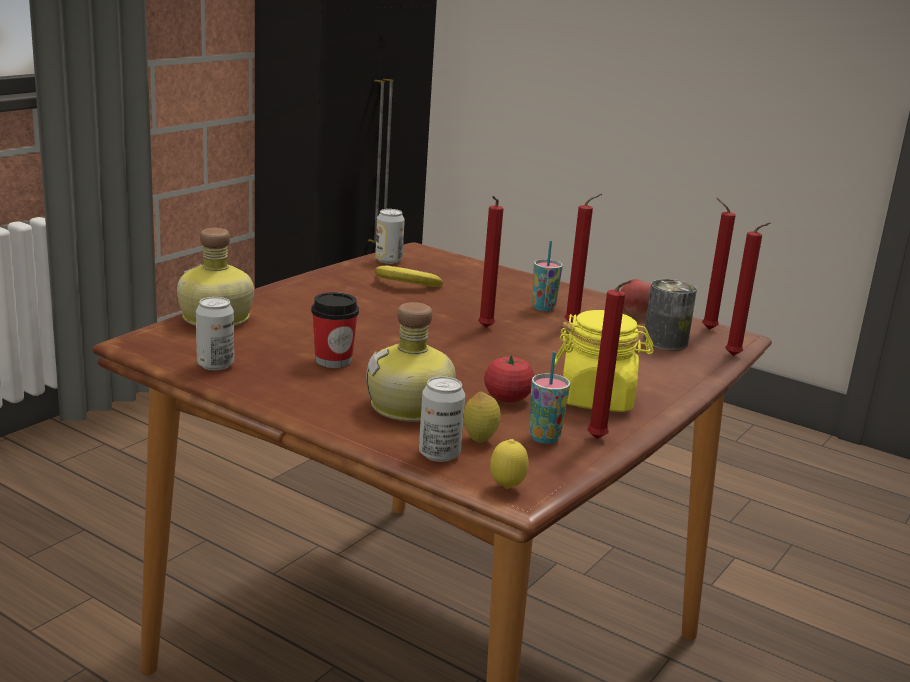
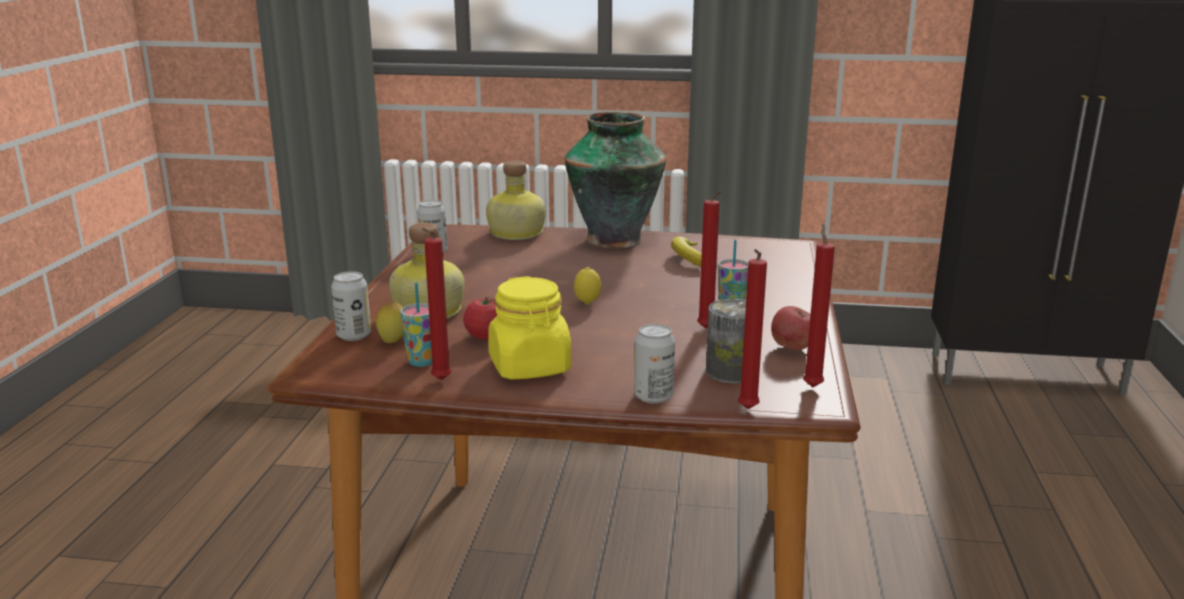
camera: 65 degrees right, 0 degrees up
cup [311,292,359,368] -> none
can [375,209,405,264] -> can moved to [634,324,675,404]
red candle [478,196,504,328] -> none
lemon [490,439,529,489] -> lemon moved to [574,267,601,304]
none -> vase [564,112,666,248]

